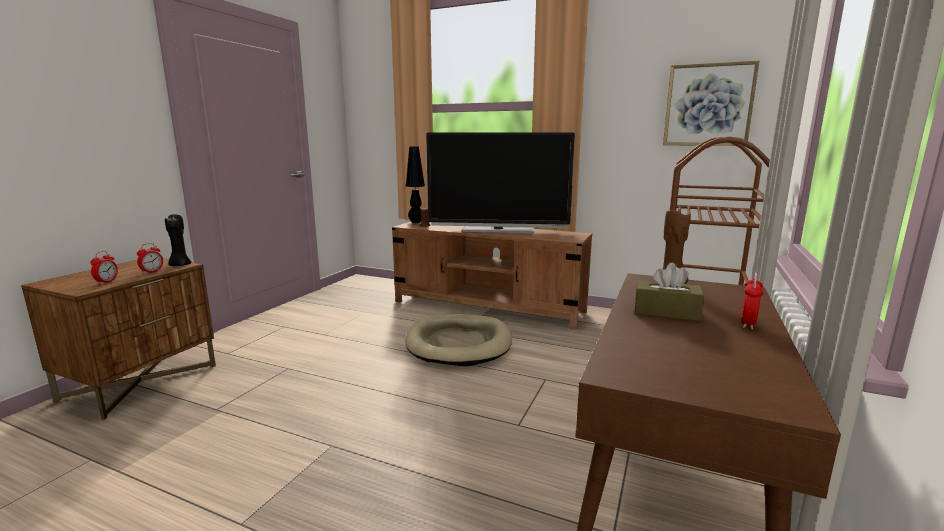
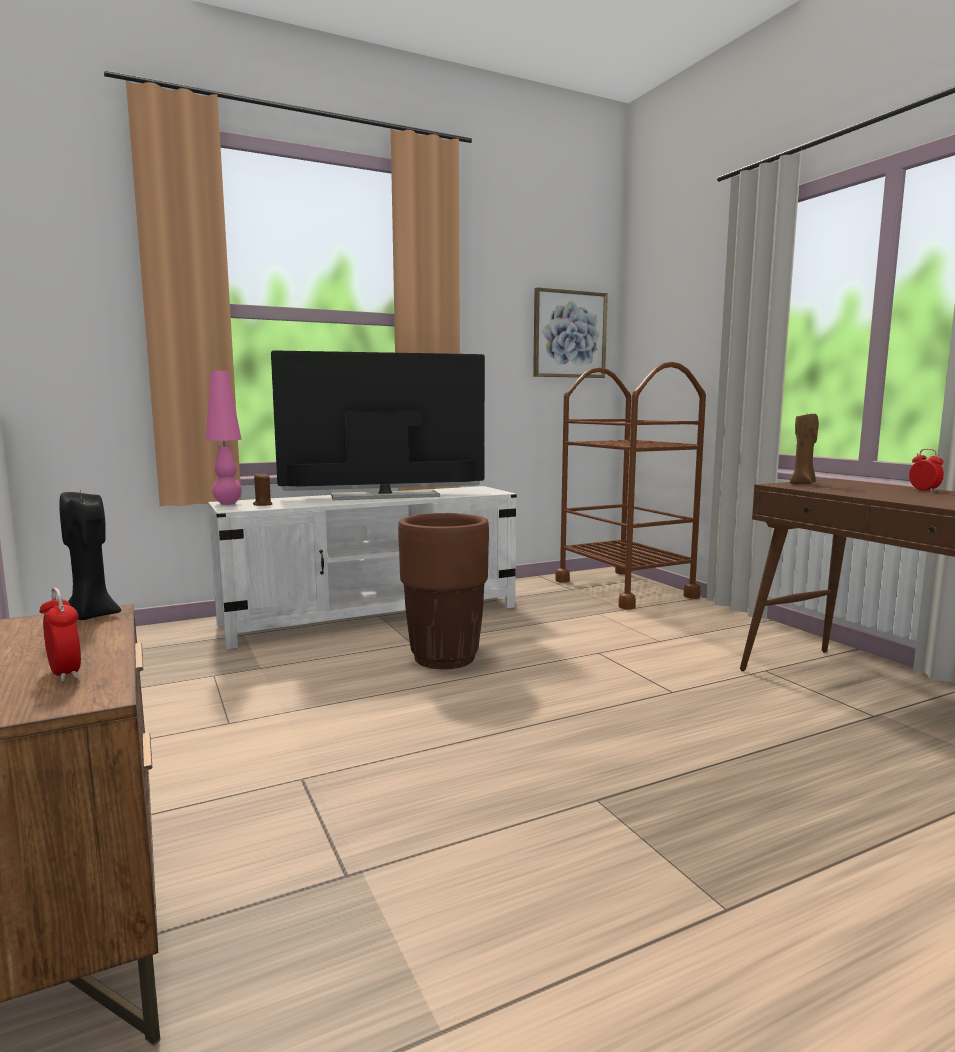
camera: 50 degrees left, 5 degrees down
alarm clock [137,243,163,274] -> none
brown tv stand [392,221,592,330] -> white tv stand [208,486,517,649]
beige dog bed [405,314,512,366] -> brown planter [398,513,489,669]
black table lamp [406,146,425,223] -> pink table lamp [206,370,242,505]
television [426,132,575,234] -> television turned 150 degrees counterclockwise [271,350,485,500]
brown tissue box [635,263,704,321] -> none

